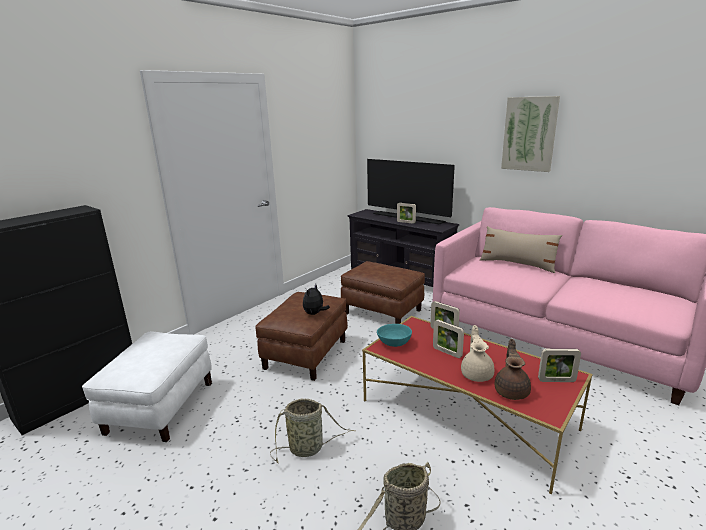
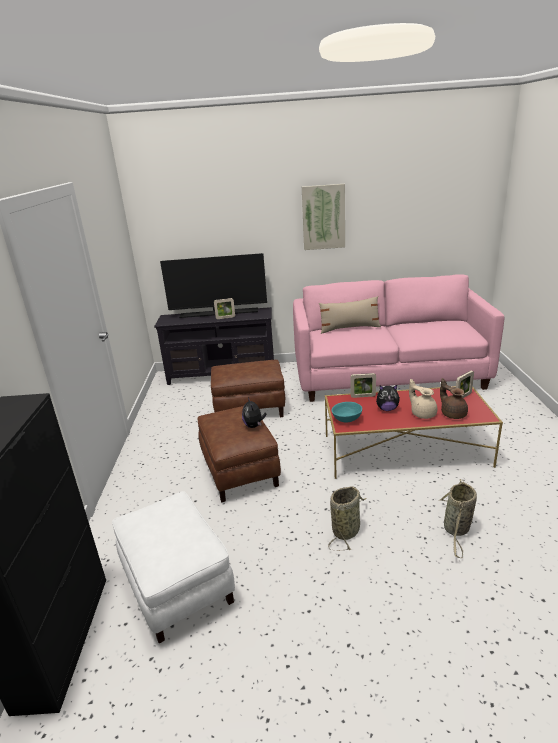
camera: 40 degrees left, 5 degrees up
picture frame [433,320,464,358] -> plush toy [376,385,400,411]

